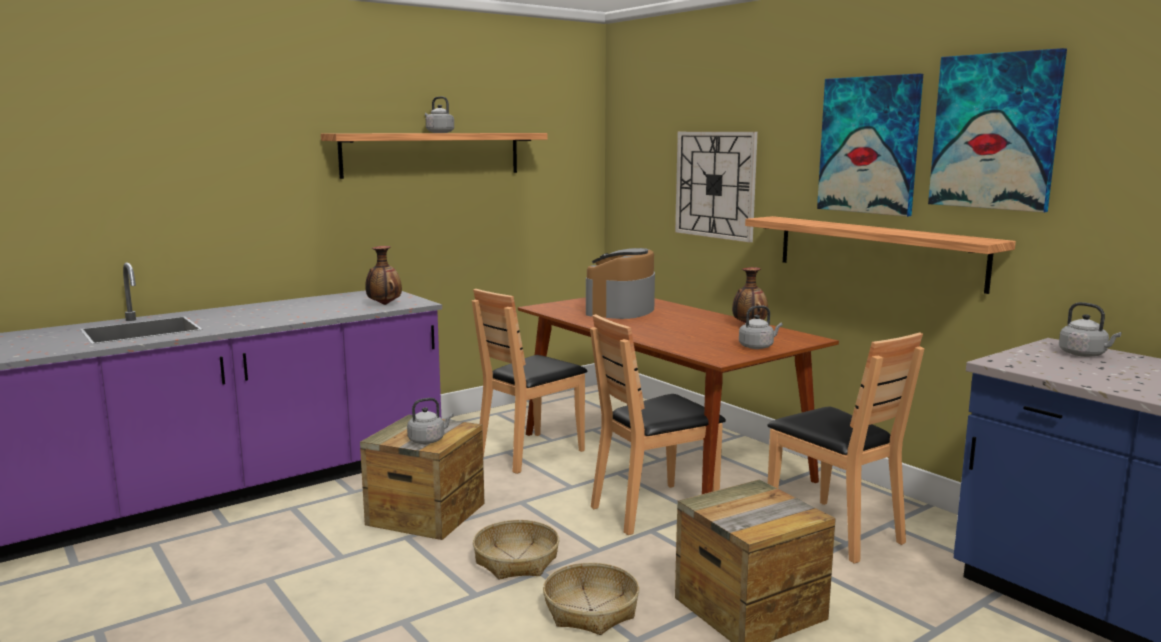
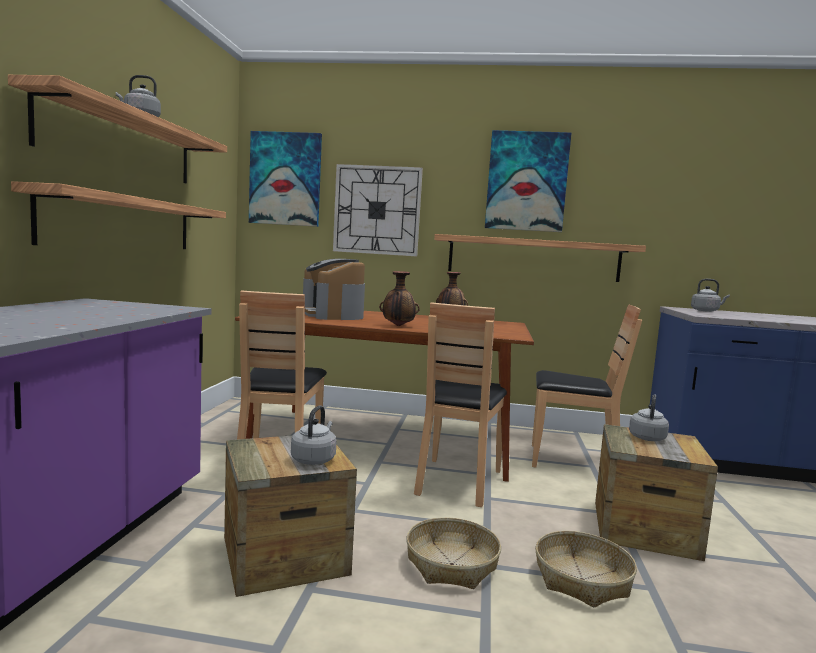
camera: 45 degrees left, 5 degrees down
vase [365,246,402,305] -> vase moved to [379,271,420,326]
grey kettle [739,306,783,349] -> grey kettle moved to [629,394,669,441]
picture [928,48,1067,213] -> picture moved to [249,131,322,227]
none -> shelf [11,181,226,249]

